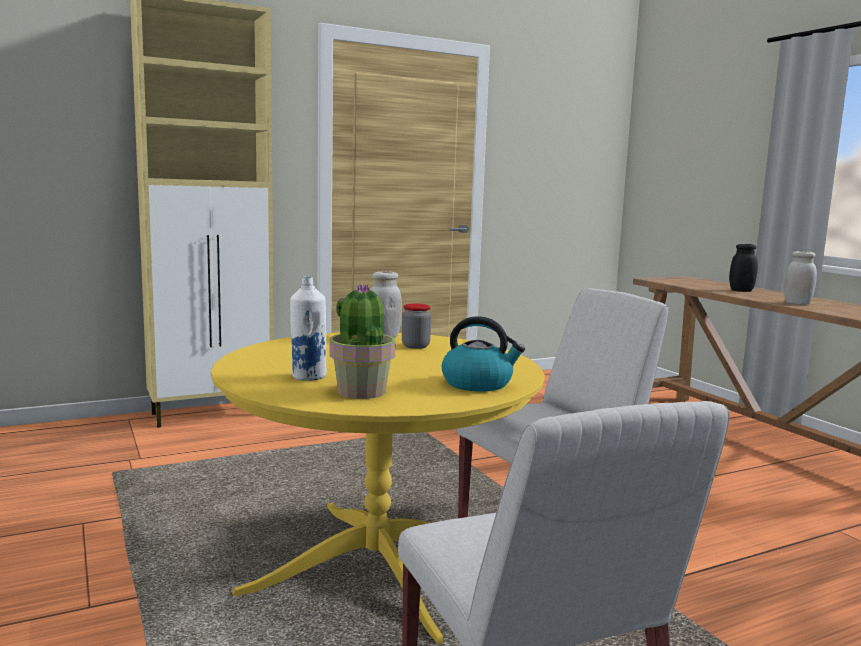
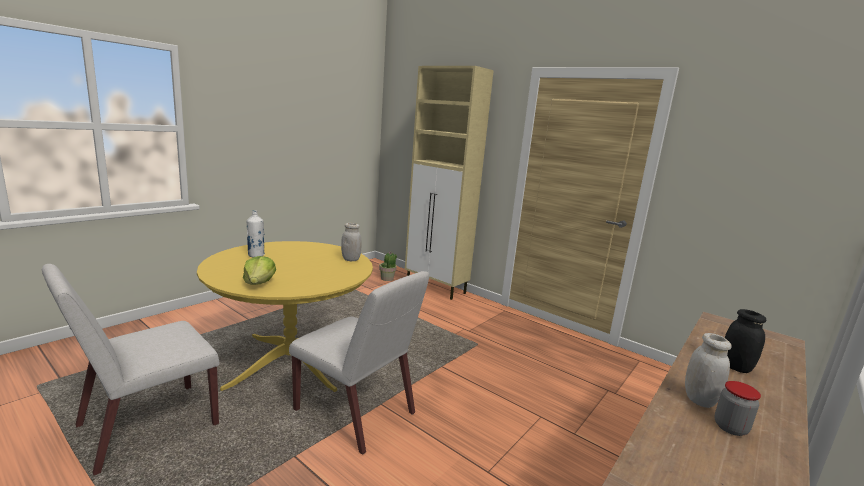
camera: 65 degrees right, 5 degrees up
potted plant [329,284,395,399] -> potted plant moved to [379,251,397,281]
jar [402,304,431,349] -> jar moved to [715,381,761,436]
kettle [442,316,525,391] -> lettuce [243,256,276,285]

